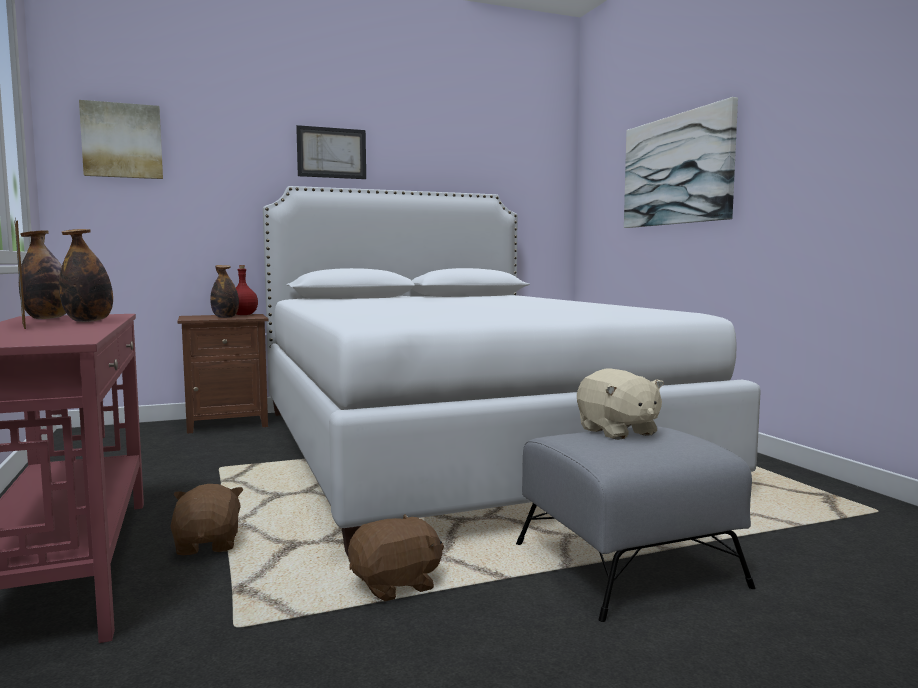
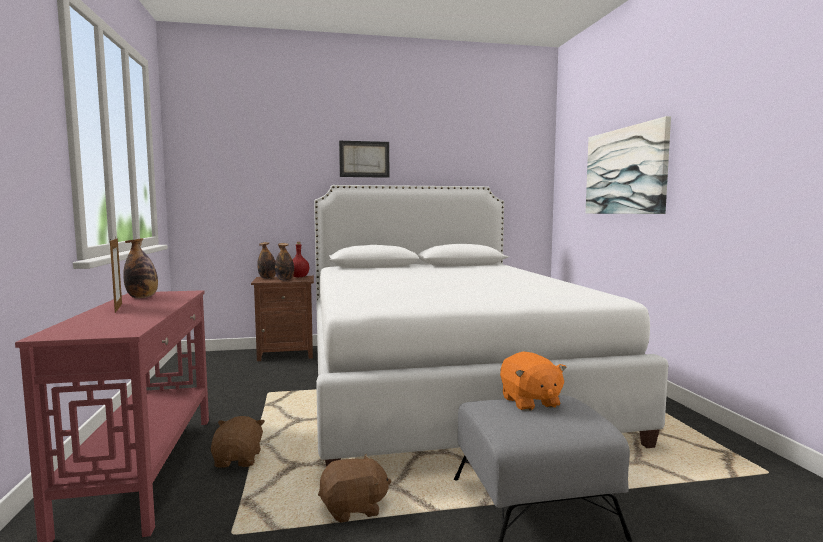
camera: 10 degrees right, 0 degrees up
bottle [59,229,113,322] -> bottle moved to [257,242,276,279]
picture [79,100,163,179] -> none
beige plush toy [577,369,664,440] -> orange plush toy [500,351,567,411]

